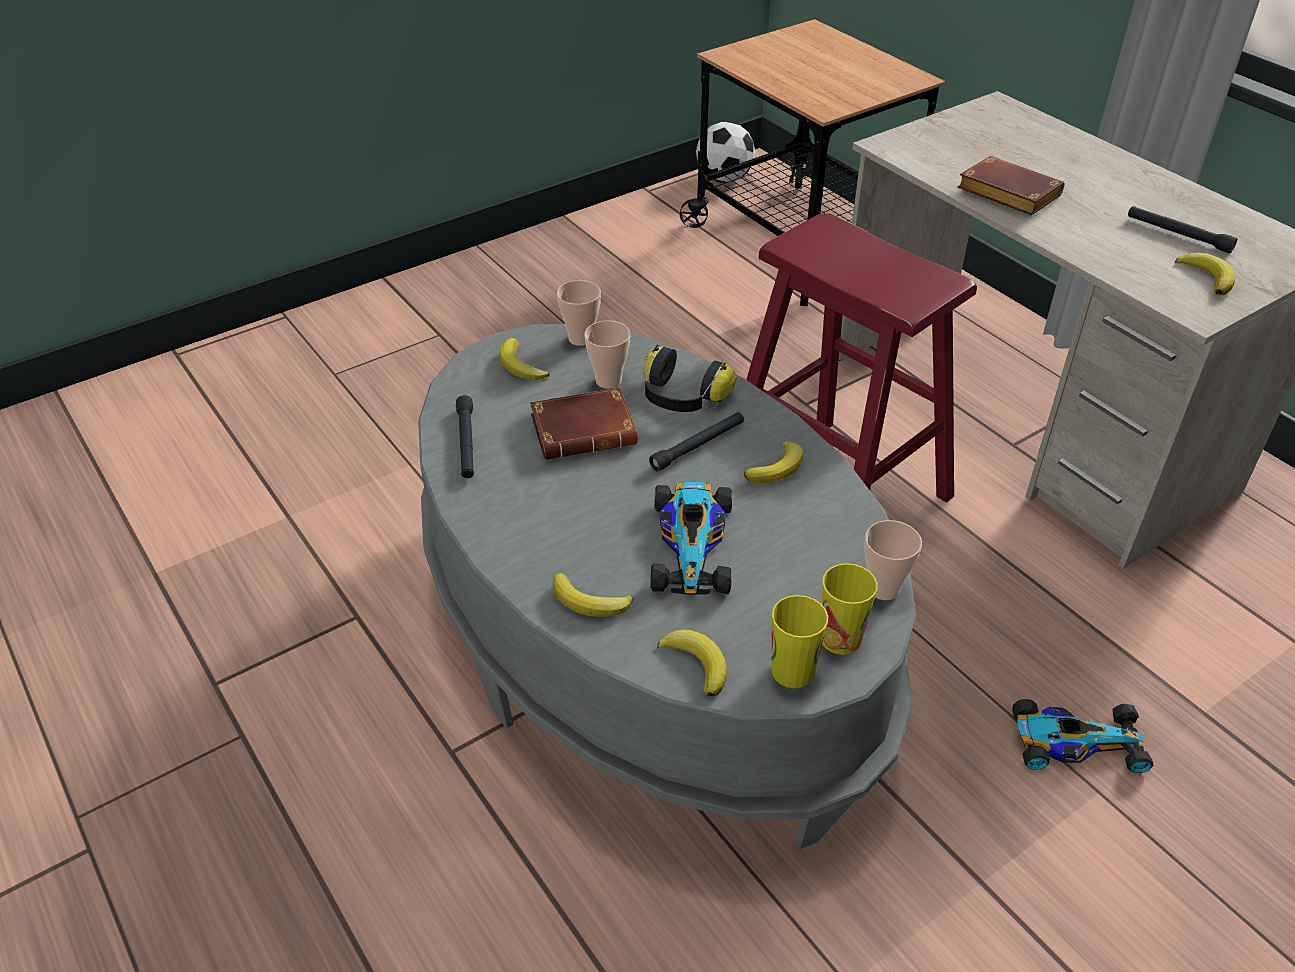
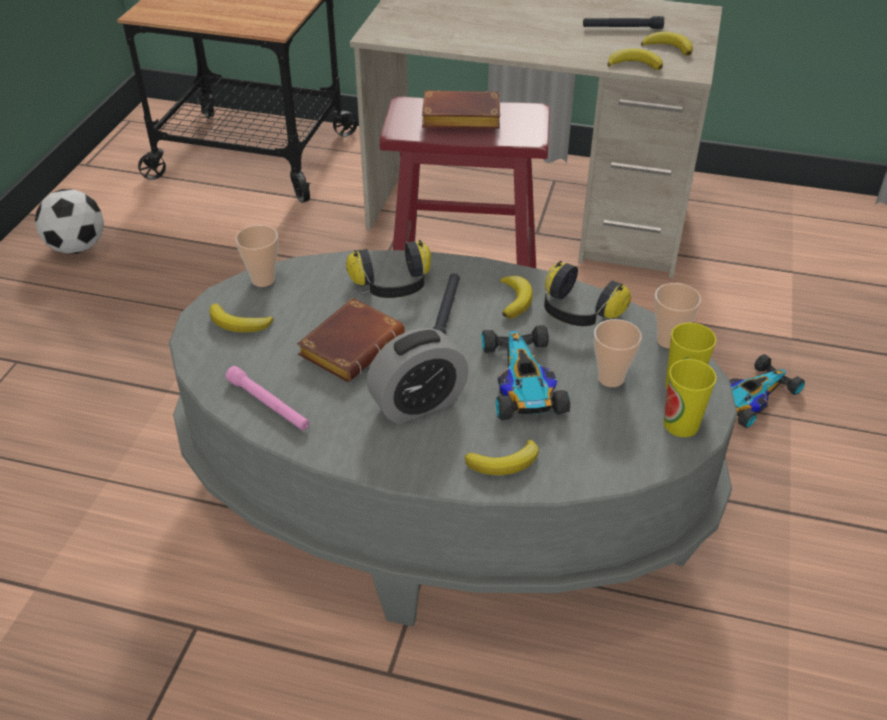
camera: 40 degrees left, 0 degrees up
black flashlight [456,395,474,478] -> pink flashlight [226,366,309,430]
cup [584,320,631,389] -> cup moved to [594,319,642,387]
toy car [650,482,732,595] -> toy car turned 150 degrees counterclockwise [481,325,570,420]
banana [657,630,727,696] -> banana moved to [607,48,663,70]
football [696,122,755,183] -> football moved to [35,189,104,254]
brown book [957,156,1065,215] -> brown book moved to [422,90,500,129]
none -> alarm clock [367,328,468,424]
none -> headphones [544,261,631,326]

